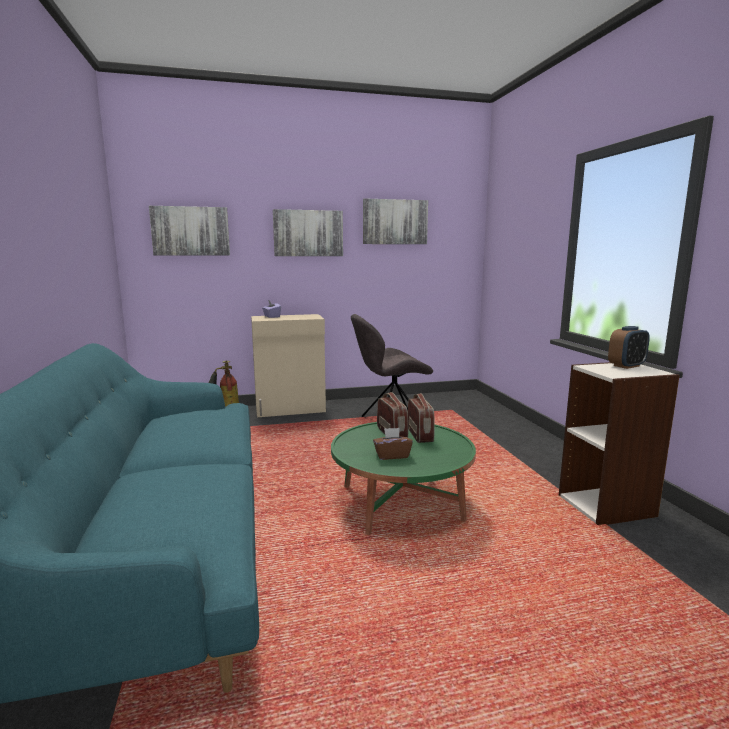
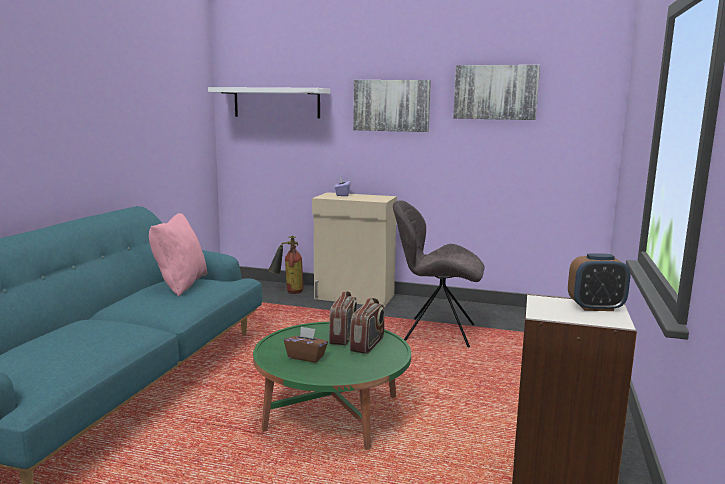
camera: 30 degrees right, 0 degrees up
picture [149,206,230,255] -> white shelf [208,87,330,119]
none -> pink pillow [149,213,207,296]

